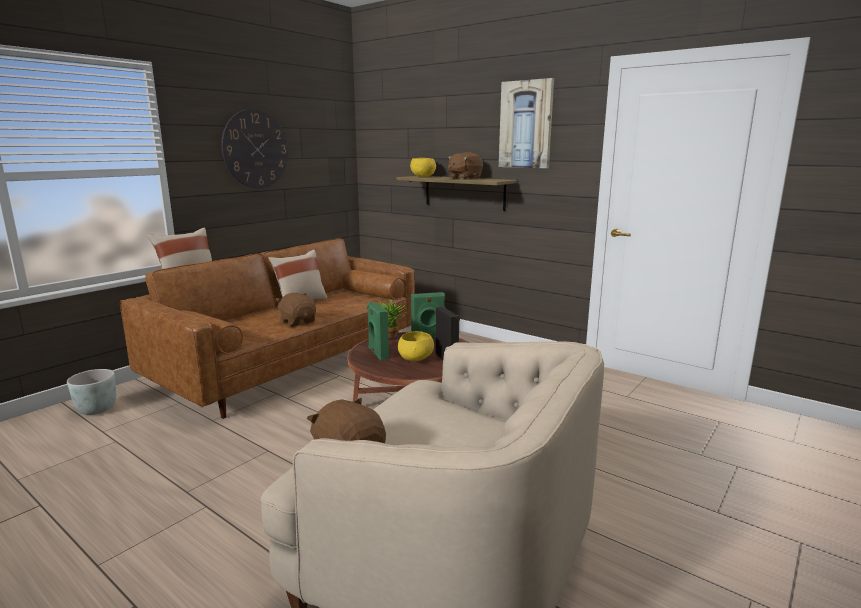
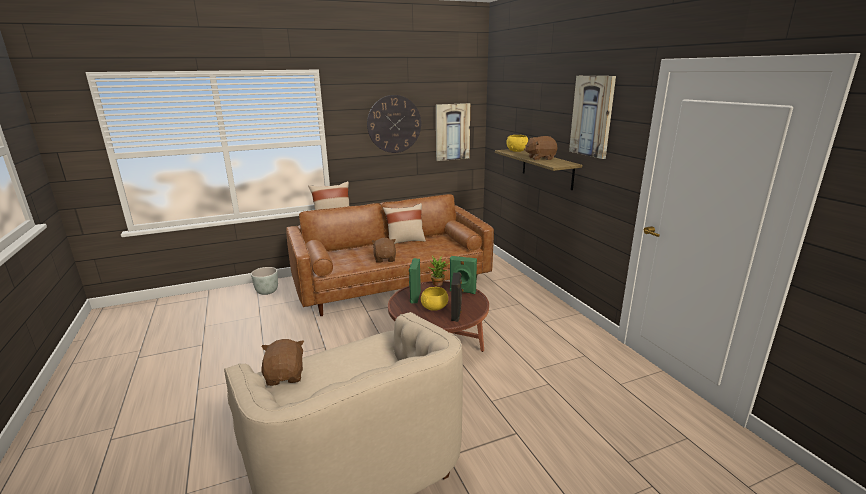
camera: 30 degrees right, 5 degrees up
none -> picture [436,103,470,161]

